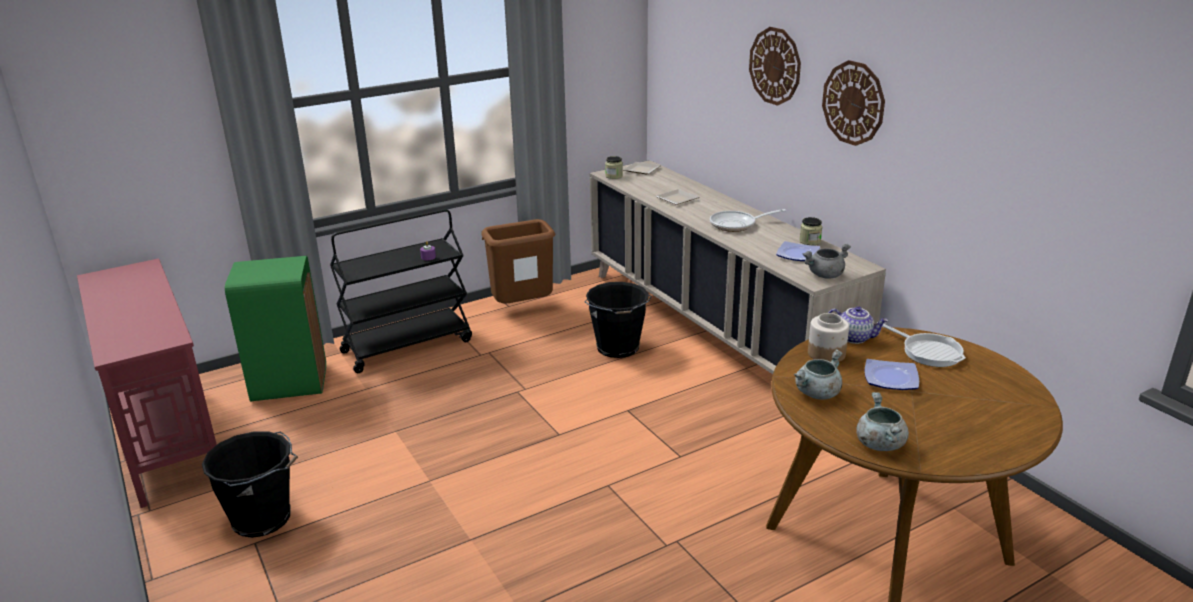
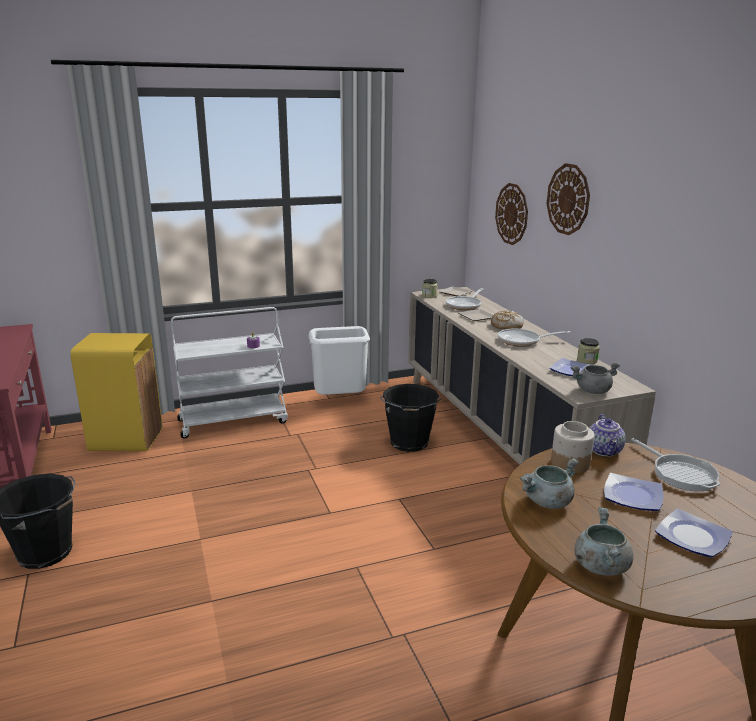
camera: 10 degrees right, 5 degrees down
green trash can [225,256,326,402] -> yellow trash can [70,333,162,451]
black cart [330,209,472,373] -> white cart [171,307,288,439]
brown trash can [481,219,556,304] -> white trash can [308,326,370,395]
wall clock [822,60,885,146] -> wall clock moved to [495,183,528,245]
teapot [828,306,888,344] -> teapot turned 60 degrees clockwise [590,414,626,457]
none -> frying pan [446,288,483,310]
none -> bread [491,310,524,329]
none -> plate [655,509,733,557]

